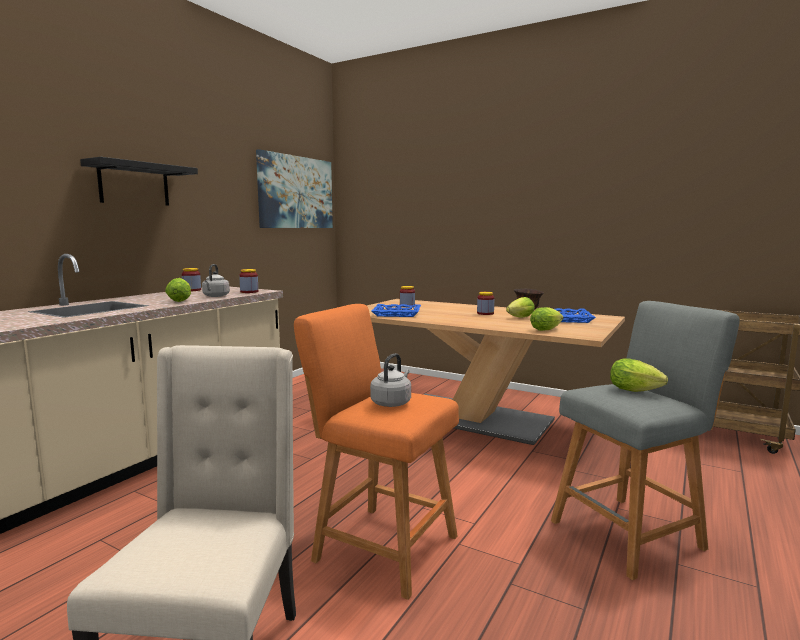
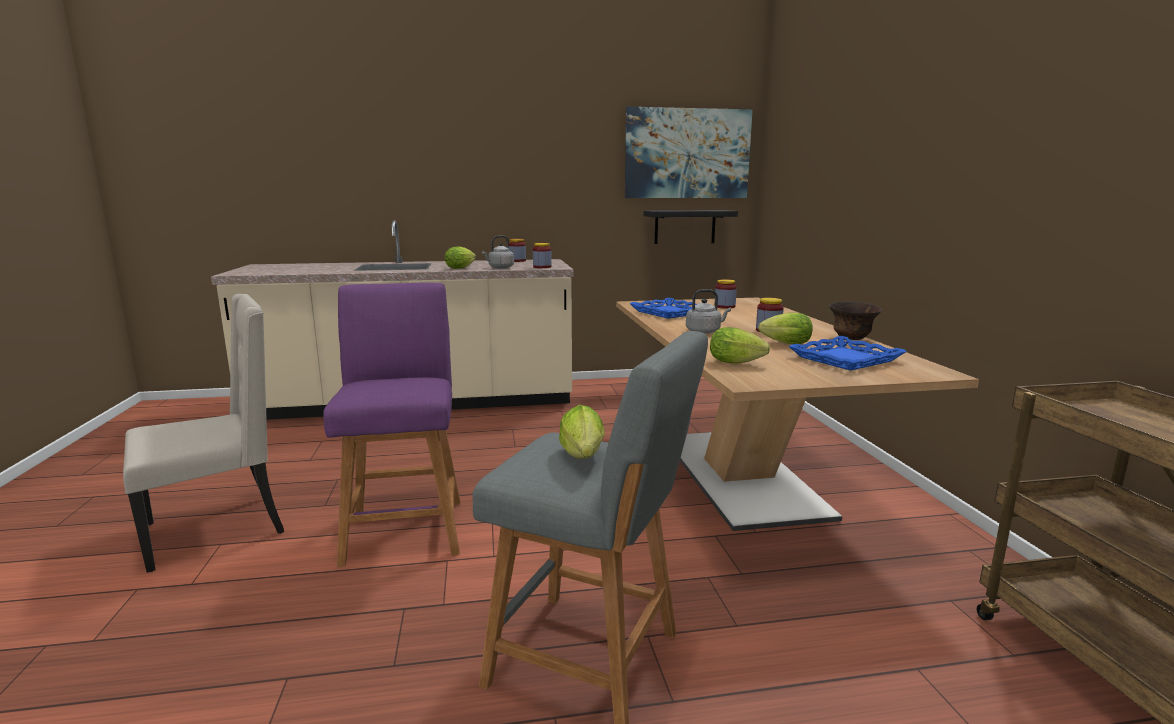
camera: 50 degrees right, 5 degrees up
black shelf [80,157,198,206] -> black shelf moved to [643,210,738,244]
orange stool [294,304,459,600] -> purple stool [323,282,461,567]
grey kettle [370,353,411,407] -> grey kettle moved to [686,289,731,334]

